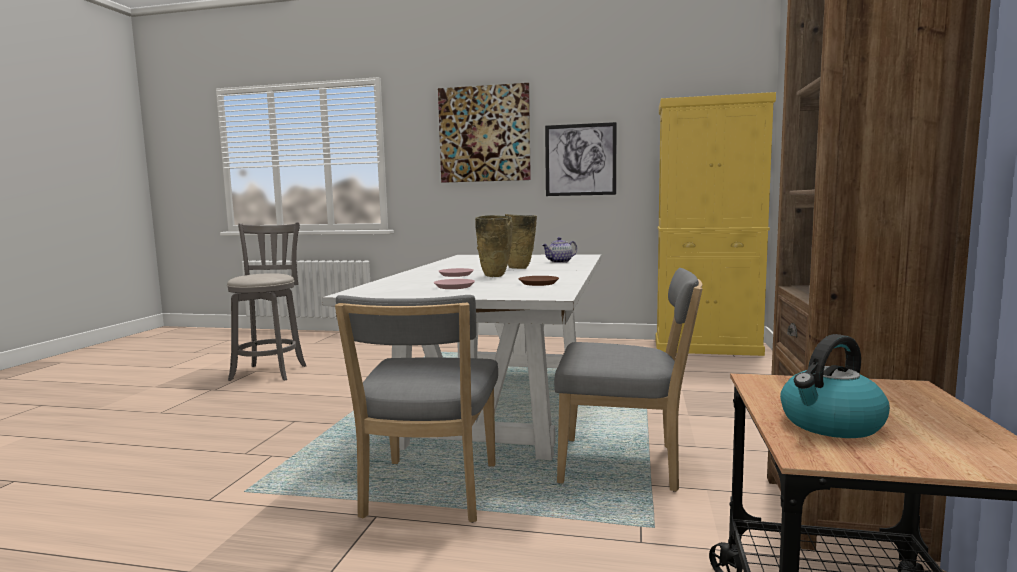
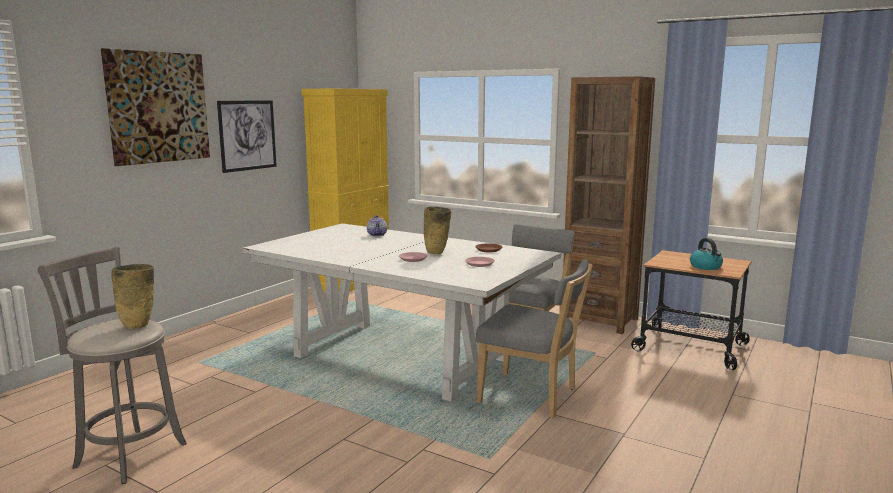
camera: 70 degrees left, 5 degrees up
beige vase [505,214,537,269] -> beige vase moved to [112,264,154,329]

